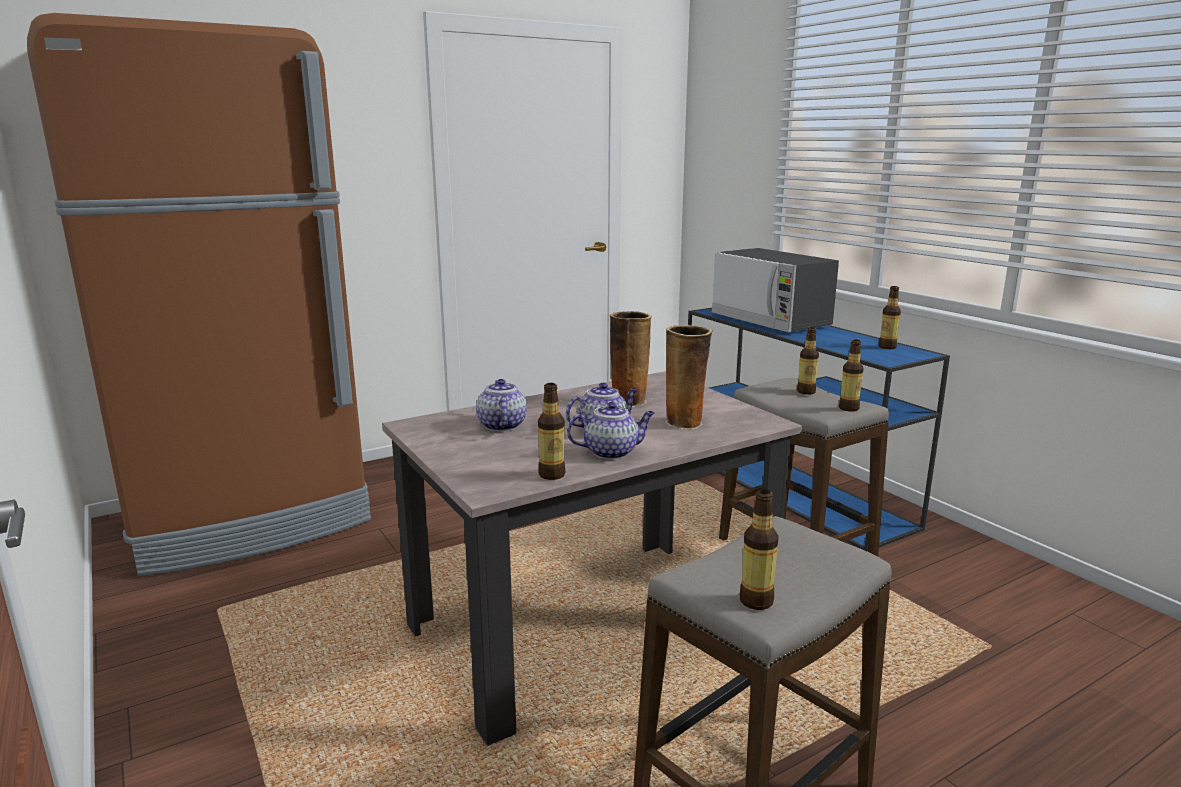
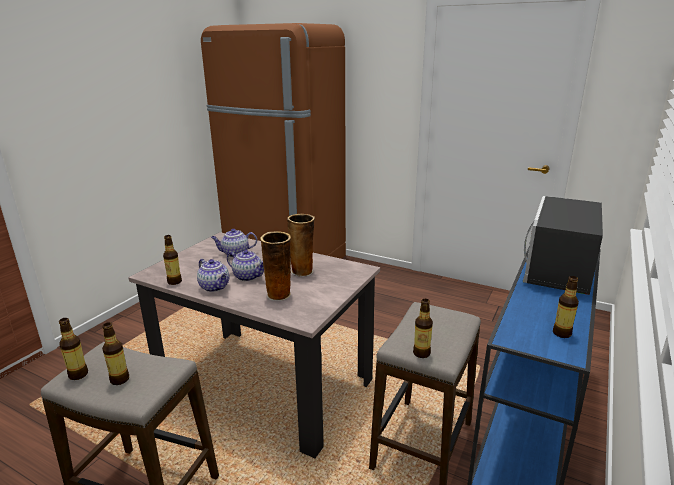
camera: 60 degrees right, 5 degrees up
teapot [476,379,527,431] -> teapot turned 150 degrees counterclockwise [211,229,257,257]
bottle [797,327,819,395] -> bottle moved to [102,322,129,385]

